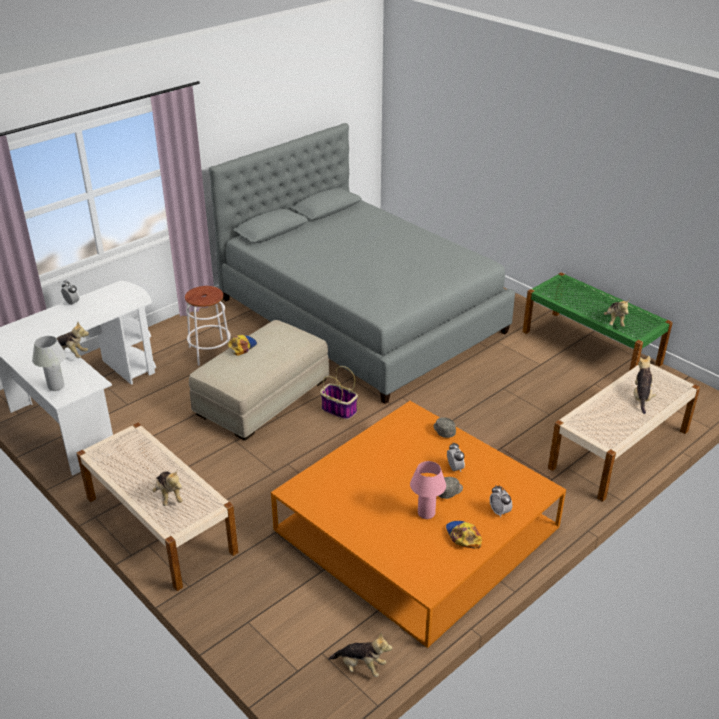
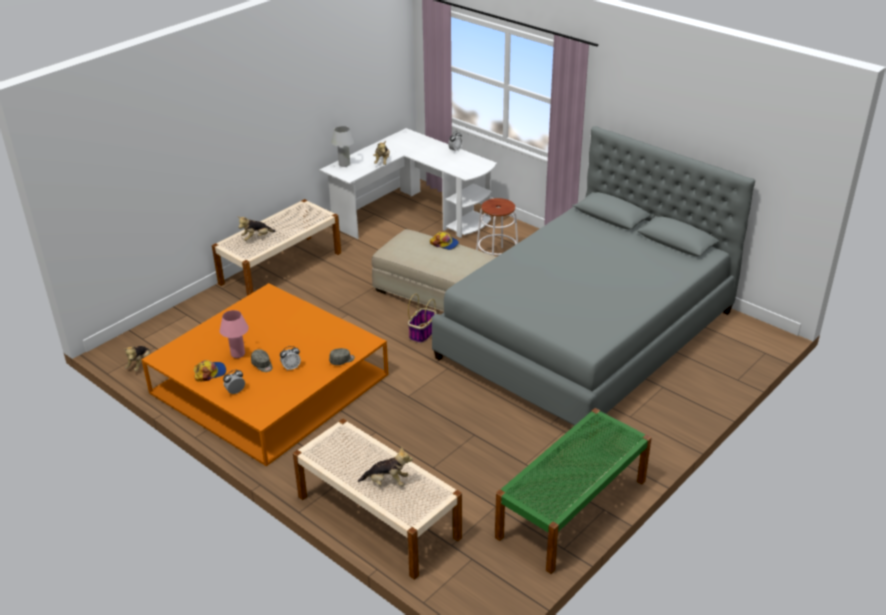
camera: 85 degrees right, 0 degrees up
plush toy [604,299,630,327] -> none

